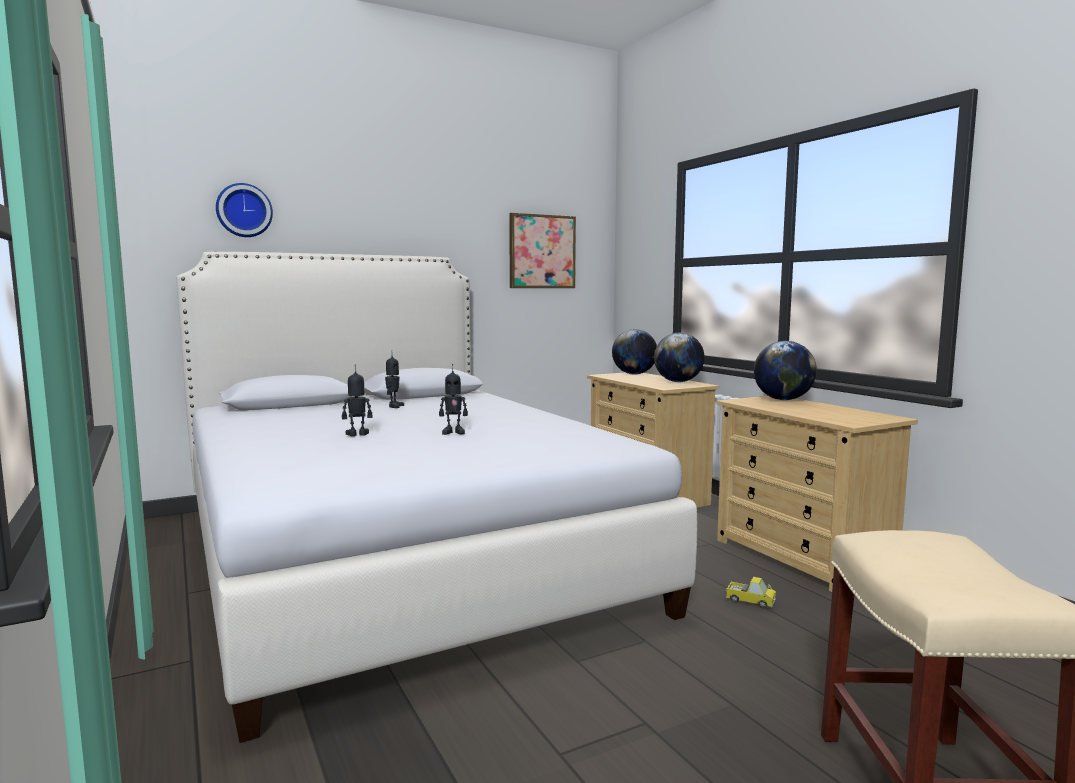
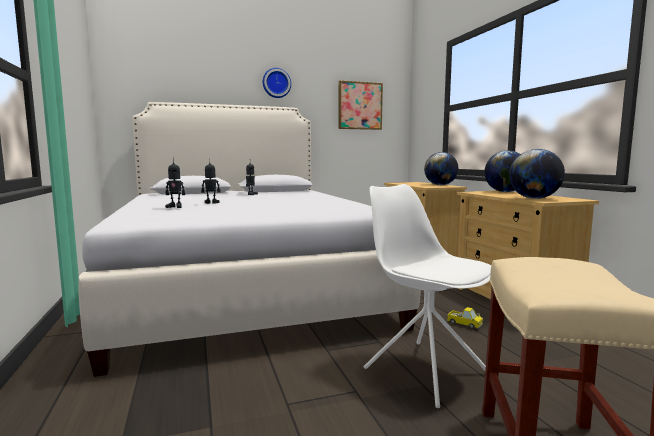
camera: 10 degrees right, 0 degrees up
wall clock [216,183,273,237] -> wall clock moved to [263,68,291,98]
toy robot [439,364,468,435] -> toy robot moved to [165,158,185,208]
globe [612,329,657,375] -> globe moved to [509,149,565,199]
none -> white chair [364,184,491,408]

